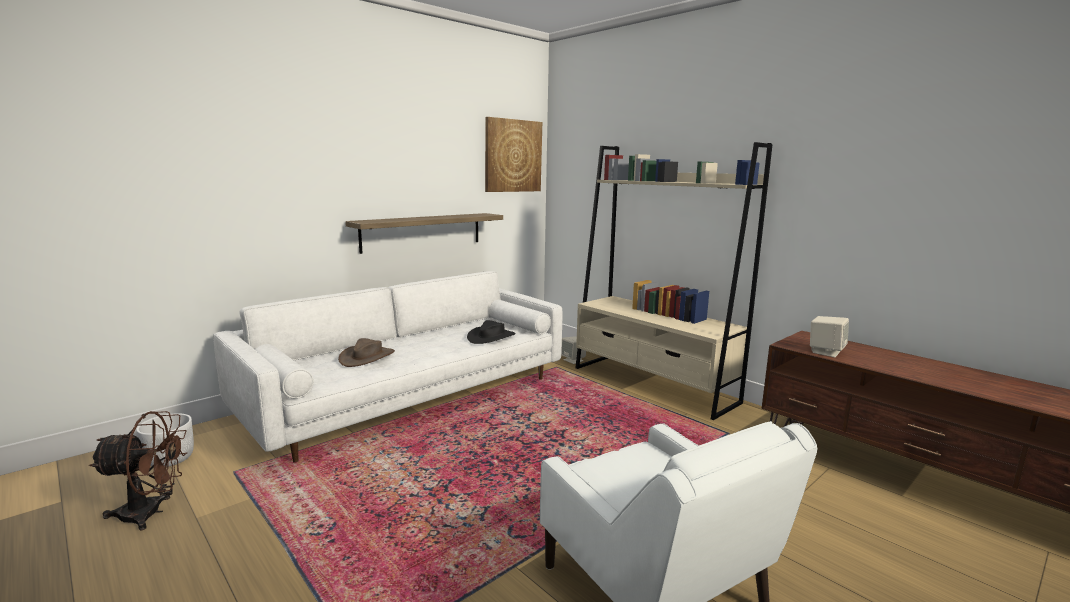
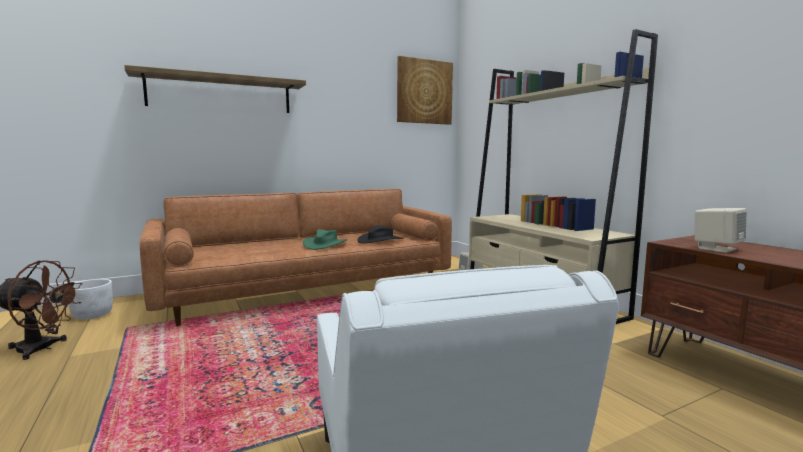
camera: 15 degrees right, 5 degrees down
white sofa [213,271,563,463] -> brown sofa [140,189,452,326]
brown hat [338,338,395,367] -> none
shelf [345,213,503,254] -> shelf moved to [124,65,306,113]
none -> green hat [303,229,347,250]

